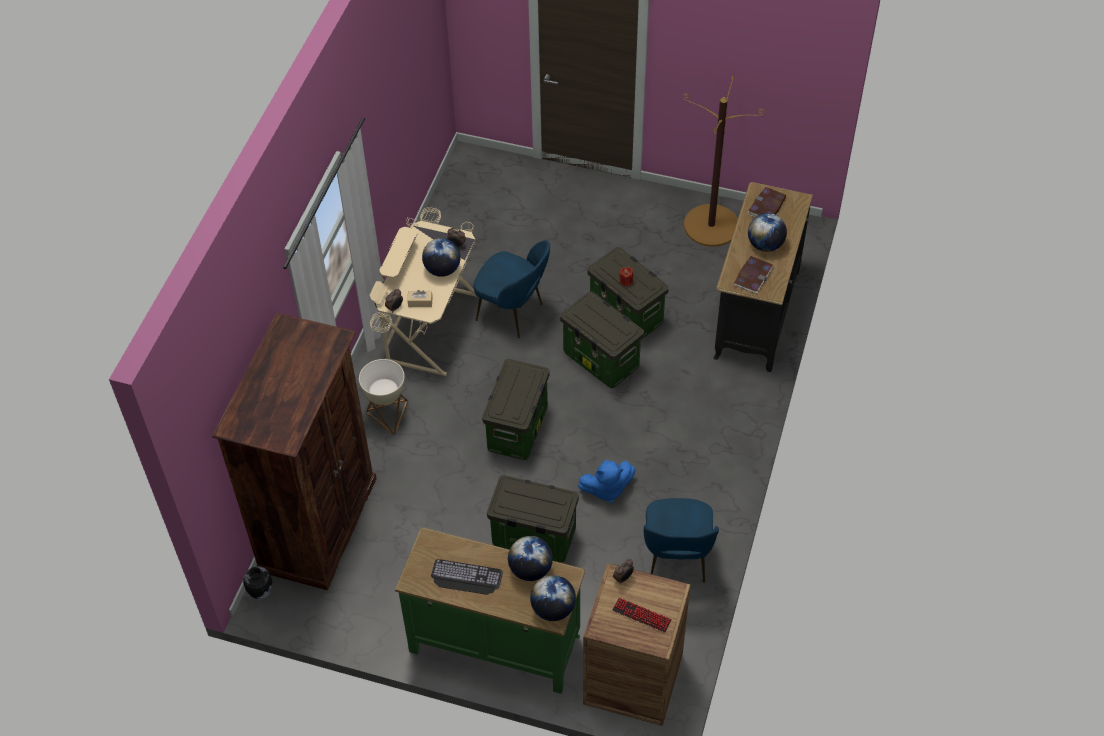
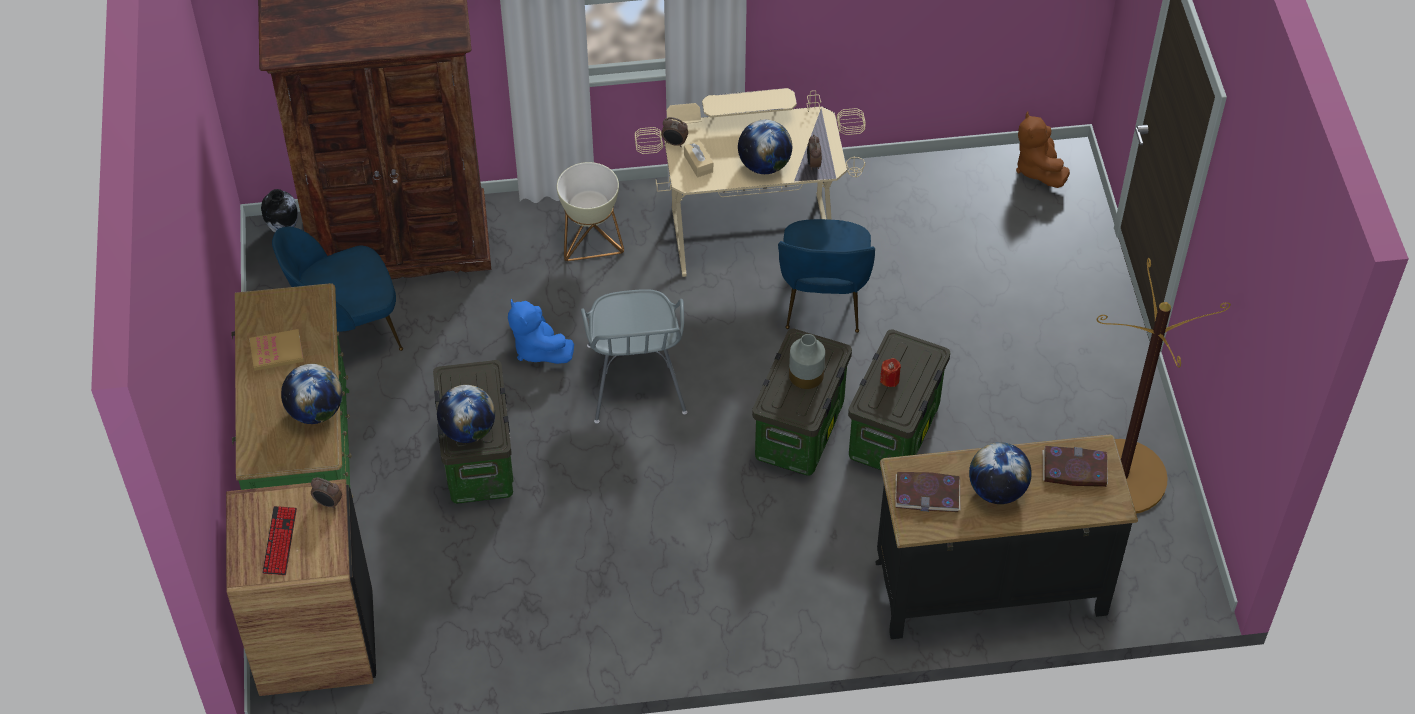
camera: 65 degrees right, 0 degrees up
keyboard [431,559,503,595] -> book [249,329,304,371]
storage box [482,359,550,460] -> grey chair [581,289,688,424]
globe [530,575,576,621] -> globe moved to [437,385,495,443]
blue plush toy [578,460,636,503] -> blue plush toy moved to [508,299,574,364]
blue chair [643,498,719,583] -> blue chair moved to [272,227,403,351]
none -> grey vase [789,334,825,389]
none -> brown plush toy [1016,111,1070,188]

